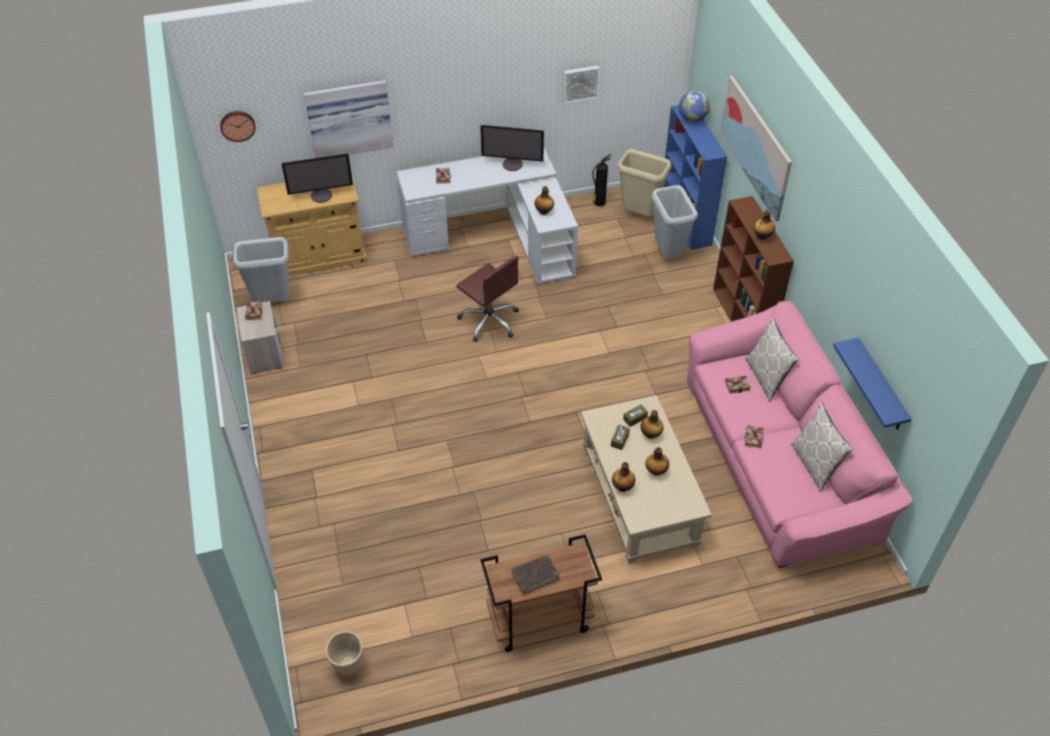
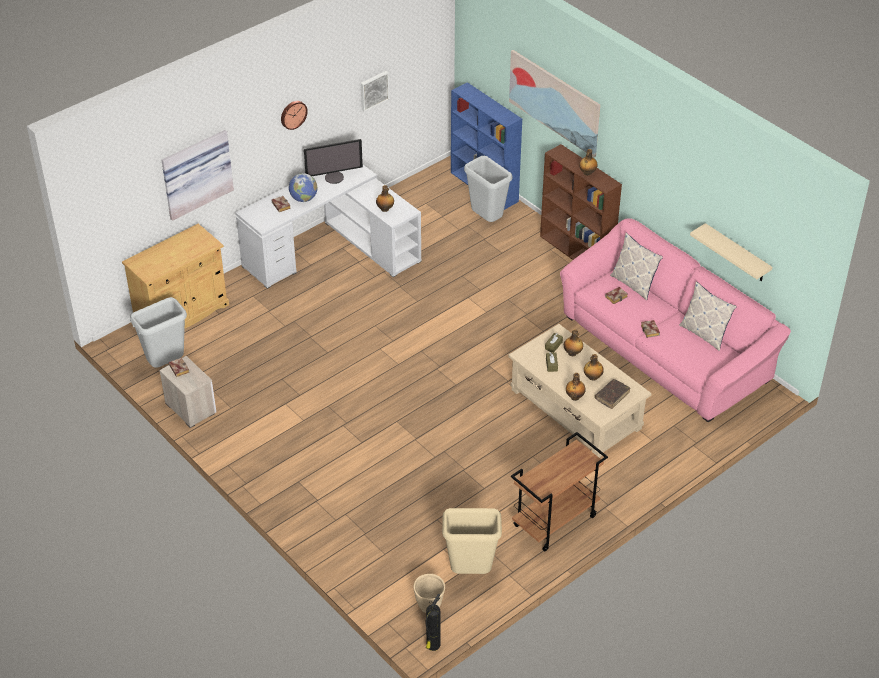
camera: 25 degrees left, 5 degrees down
wall clock [220,111,256,142] -> wall clock moved to [281,101,308,130]
monitor [281,154,353,203] -> none
brown office chair [456,256,519,342] -> none
brown book [511,555,560,594] -> brown book moved to [595,379,630,409]
fire extinguisher [592,155,611,207] -> fire extinguisher moved to [426,593,441,651]
beige trash can [617,149,672,216] -> beige trash can moved to [442,508,502,574]
globe [679,91,710,122] -> globe moved to [289,173,317,202]
blue shelf [833,338,911,430] -> beige shelf [690,223,772,281]

